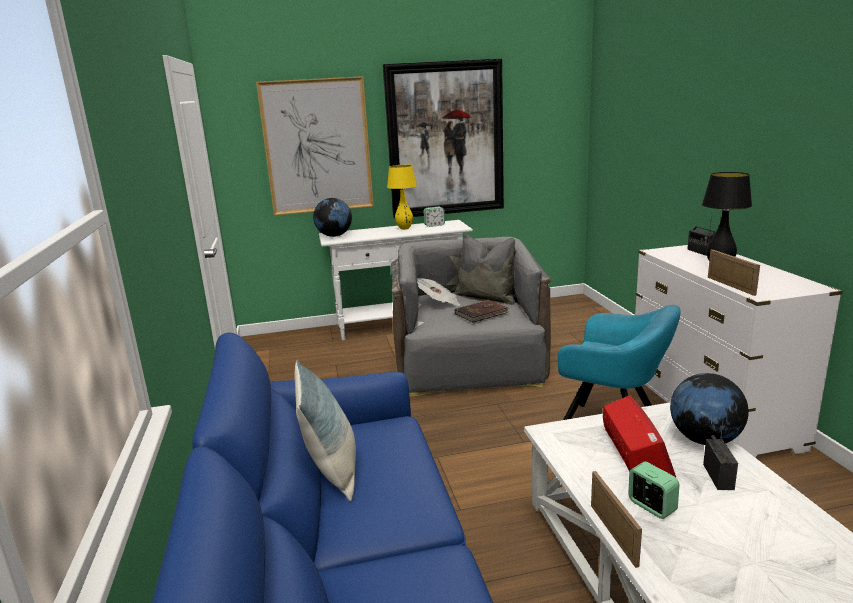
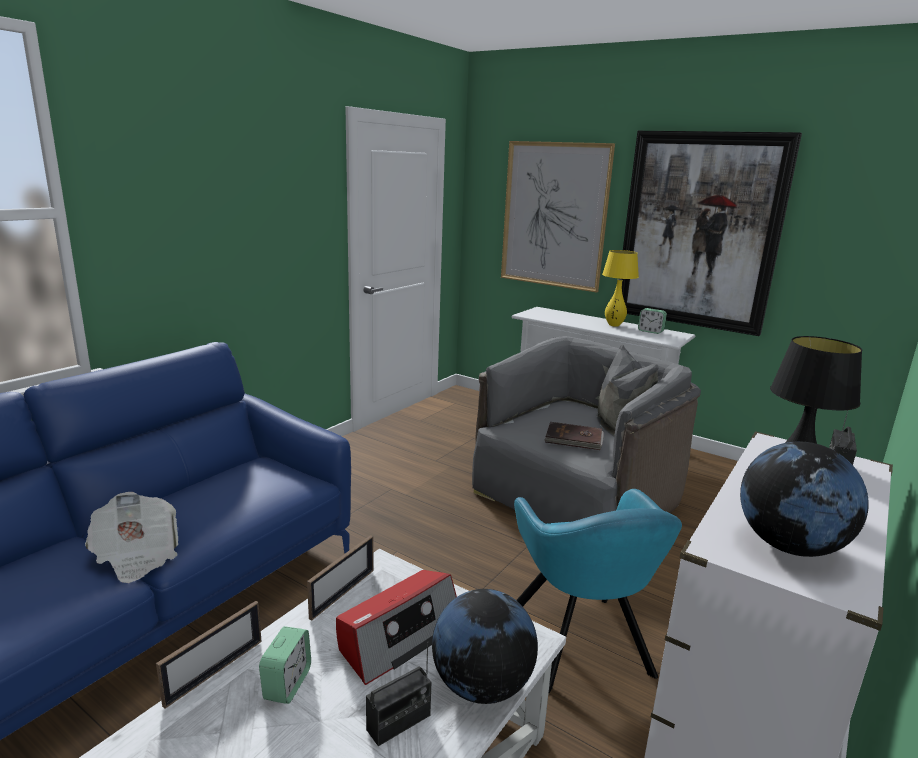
camera: 45 degrees right, 0 degrees up
pillow [294,360,356,501] -> none
globe [313,198,352,237] -> globe moved to [740,442,869,557]
newspaper [417,278,460,306] -> newspaper moved to [85,492,178,583]
picture frame [708,249,760,296] -> picture frame moved to [307,535,373,621]

